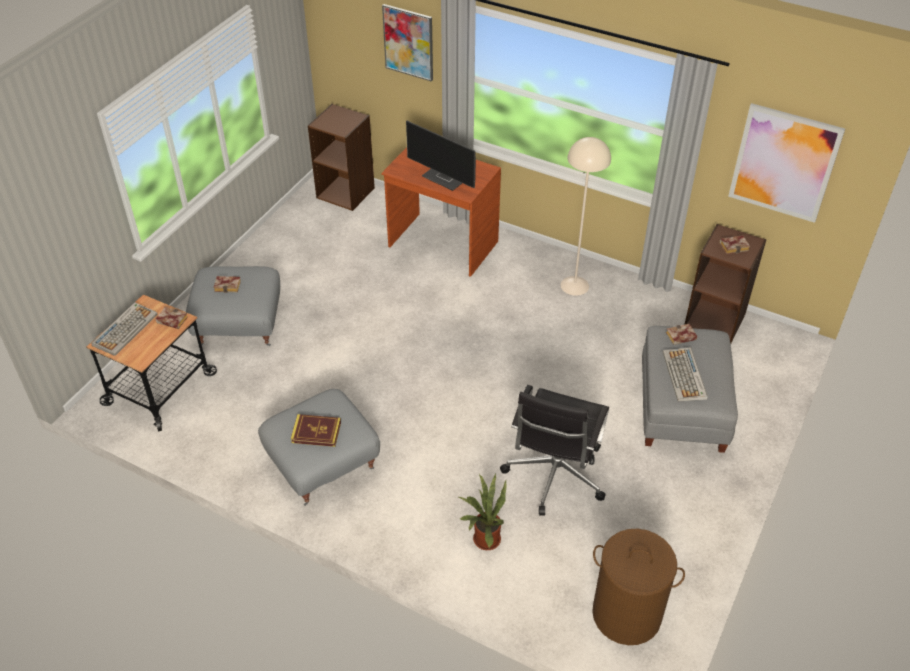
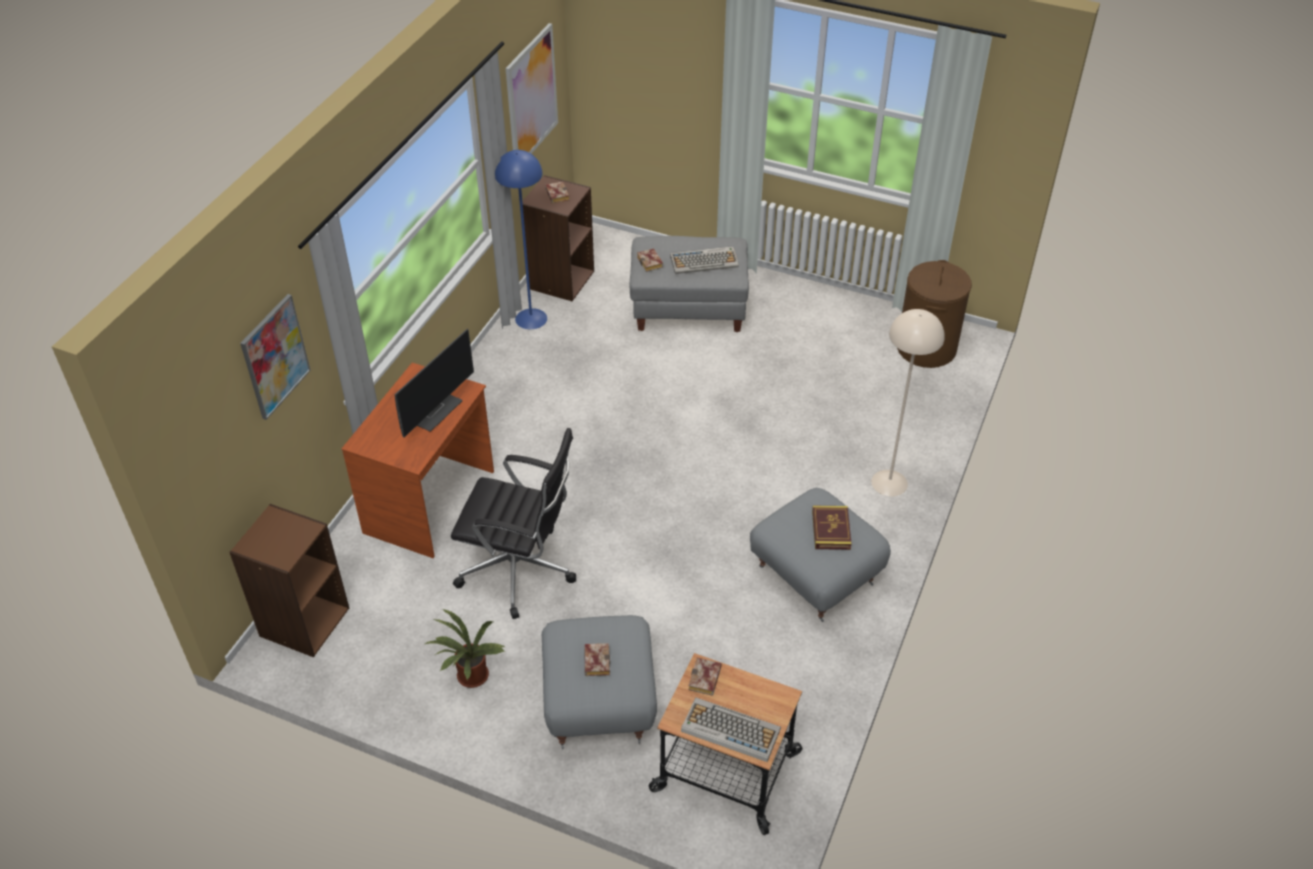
camera: 95 degrees left, 0 degrees up
potted plant [457,474,506,550] -> potted plant moved to [425,609,505,688]
black office chair [500,385,609,515] -> black office chair moved to [451,428,576,619]
beige floor lamp [561,137,611,296] -> beige floor lamp moved to [871,309,945,497]
none -> blue floor lamp [495,150,547,329]

